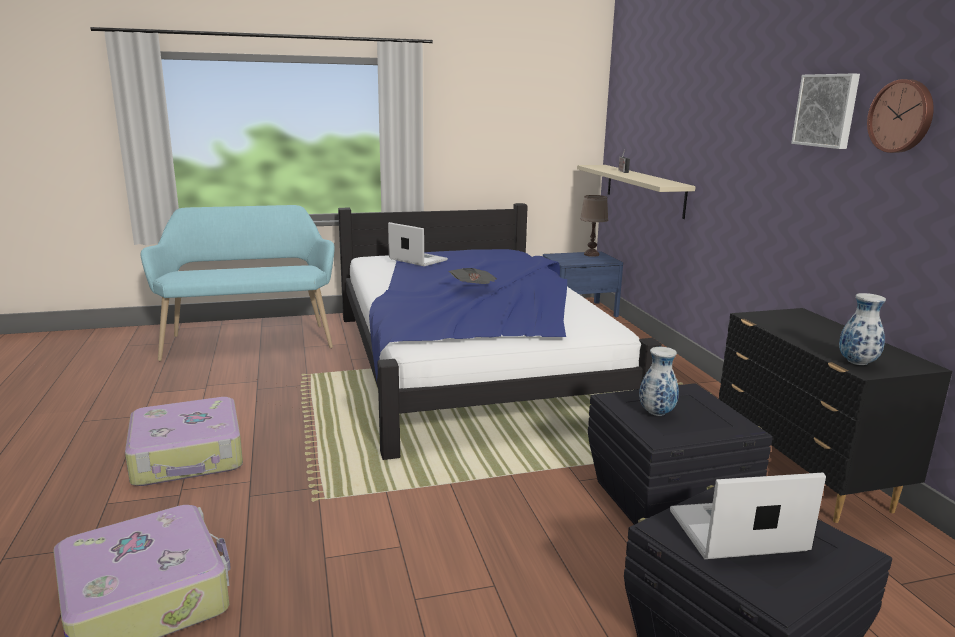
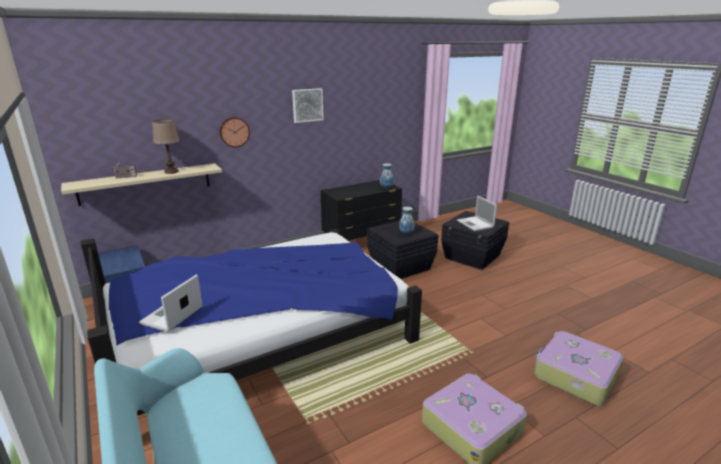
camera: 105 degrees left, 5 degrees up
newspaper [448,268,497,284] -> none
brown table lamp [580,195,608,257] -> brown table lamp moved to [152,119,180,174]
wall clock [867,79,934,153] -> wall clock moved to [219,117,250,148]

